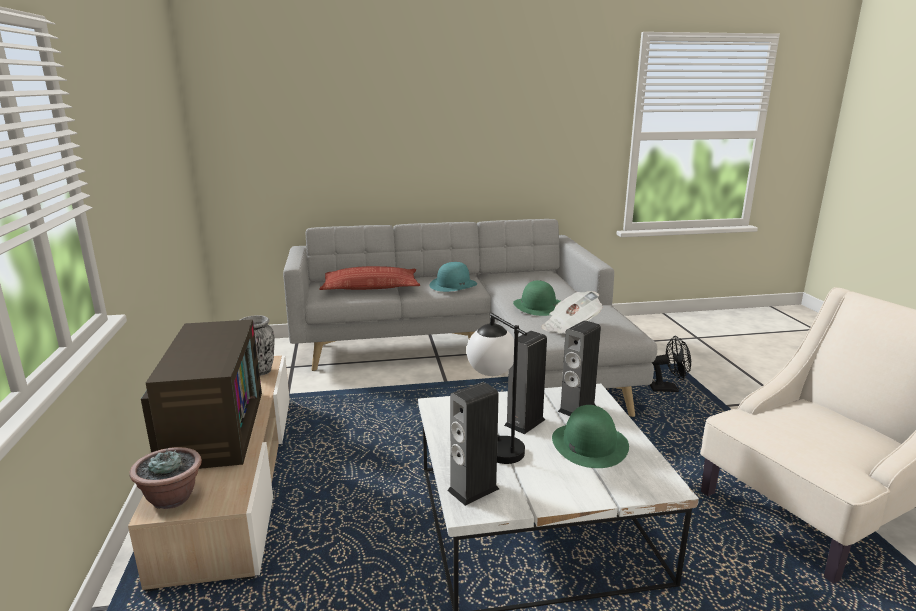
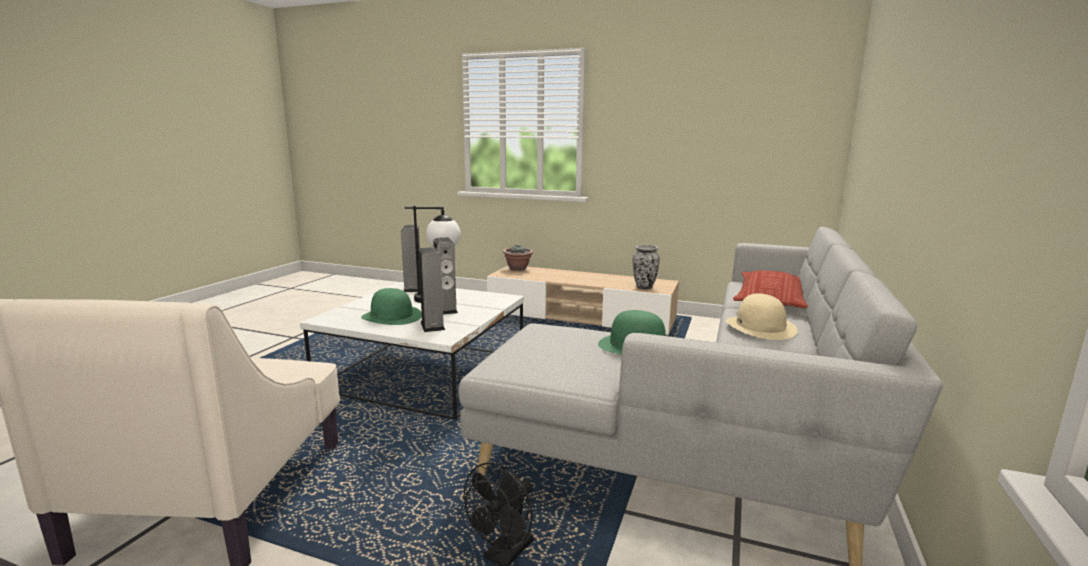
camera: 120 degrees right, 5 degrees down
television [141,319,262,469] -> none
turquoise hat [429,262,477,292] -> beige hat [726,293,798,340]
newspaper [541,291,602,333] -> none

